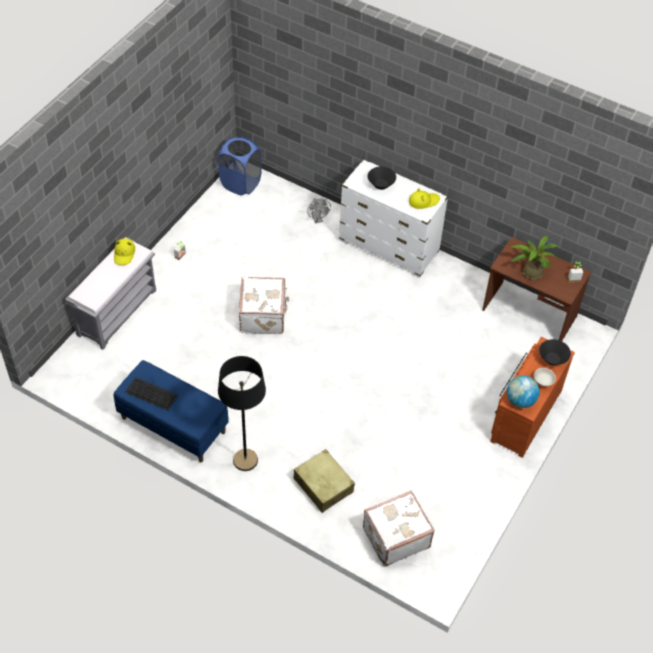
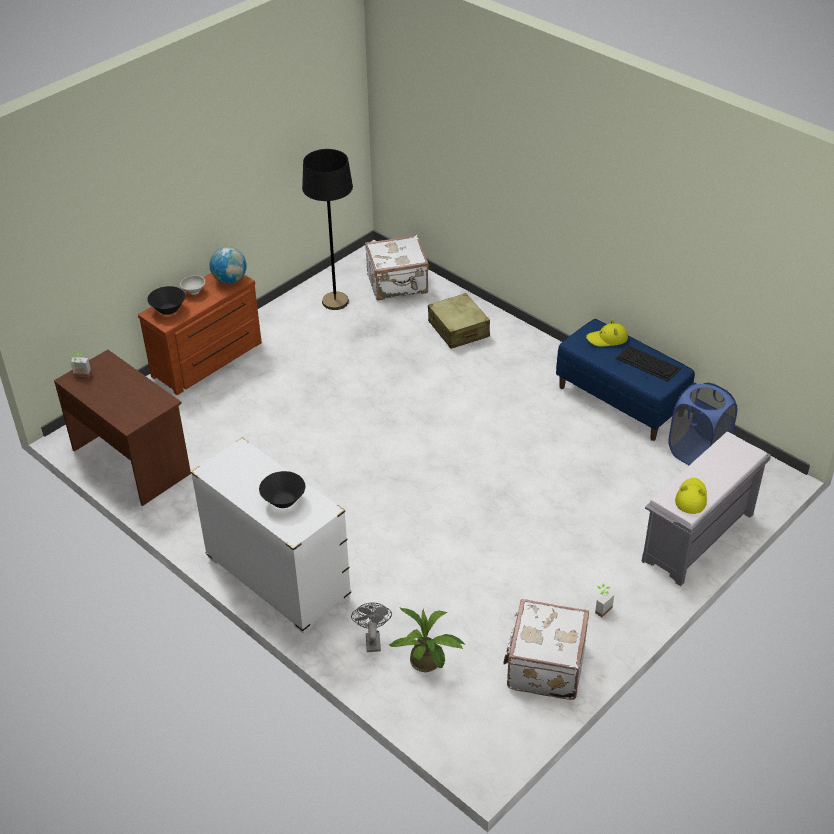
camera: 165 degrees left, 10 degrees down
blue laundry basket [218,136,262,196] -> blue laundry basket moved to [668,383,737,465]
black floor lamp [218,356,266,471] -> black floor lamp moved to [302,149,353,310]
white suitcase [239,277,289,334] -> white suitcase moved to [503,599,589,700]
yellow hat [409,188,440,209] -> yellow hat moved to [586,320,628,347]
potted plant [511,236,559,280] -> potted plant moved to [389,608,465,672]

